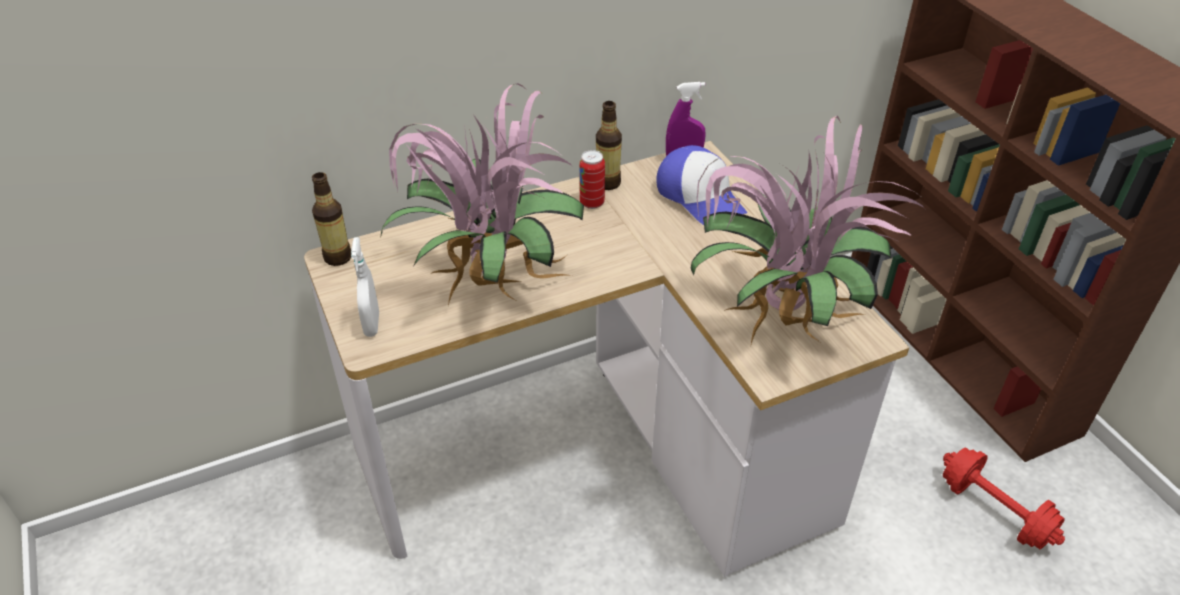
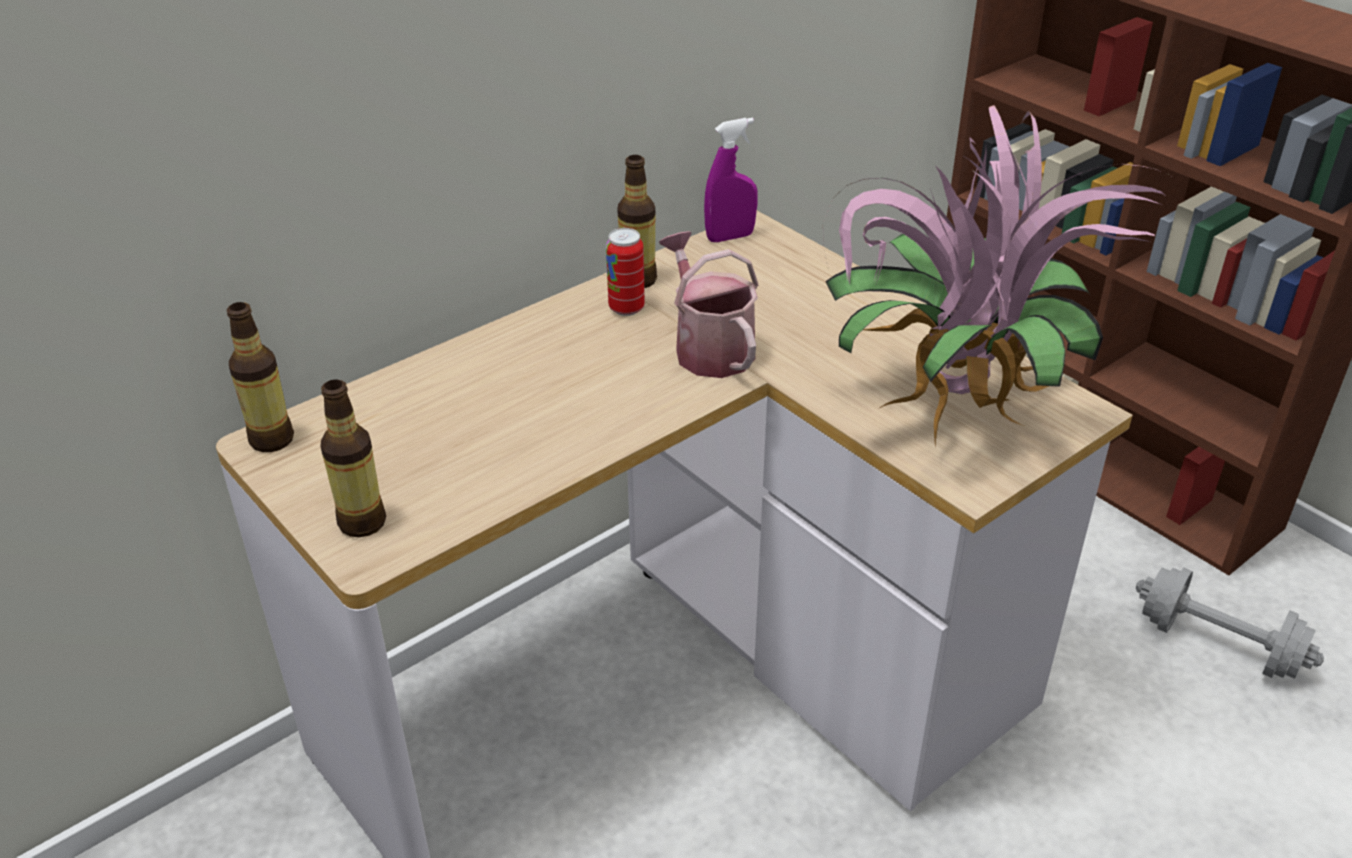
camera: 15 degrees left, 5 degrees down
white spray bottle [351,237,379,337] -> bottle [320,380,386,537]
potted plant [380,83,584,306] -> none
cap [656,145,747,225] -> none
red dumbbell [943,448,1065,549] -> grey dumbbell [1136,568,1324,679]
none -> watering can [659,231,758,378]

